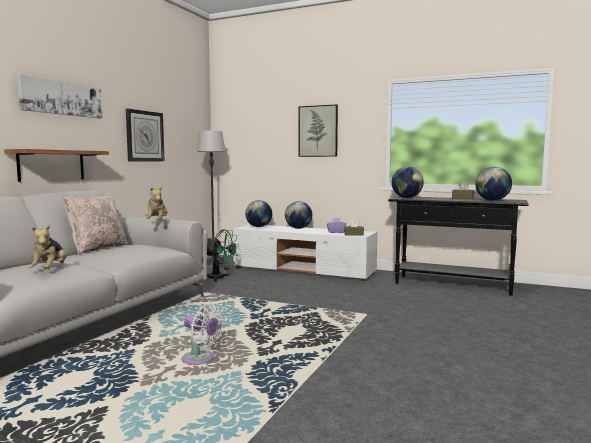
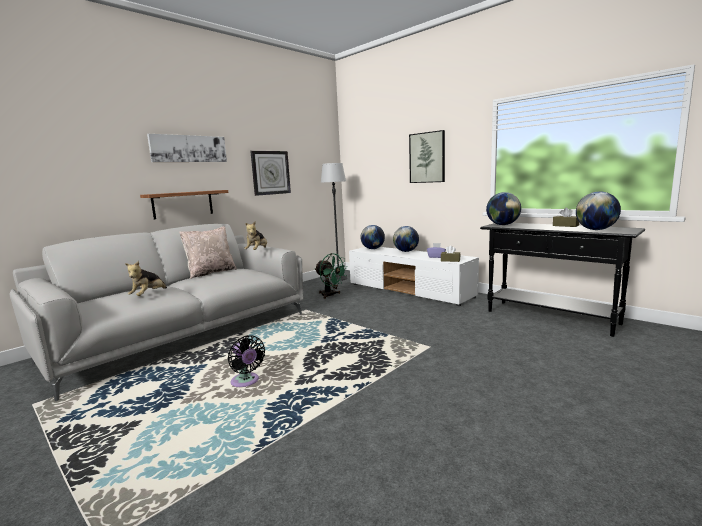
camera: 20 degrees right, 5 degrees up
white fan [181,303,224,365] -> black fan [228,335,265,387]

